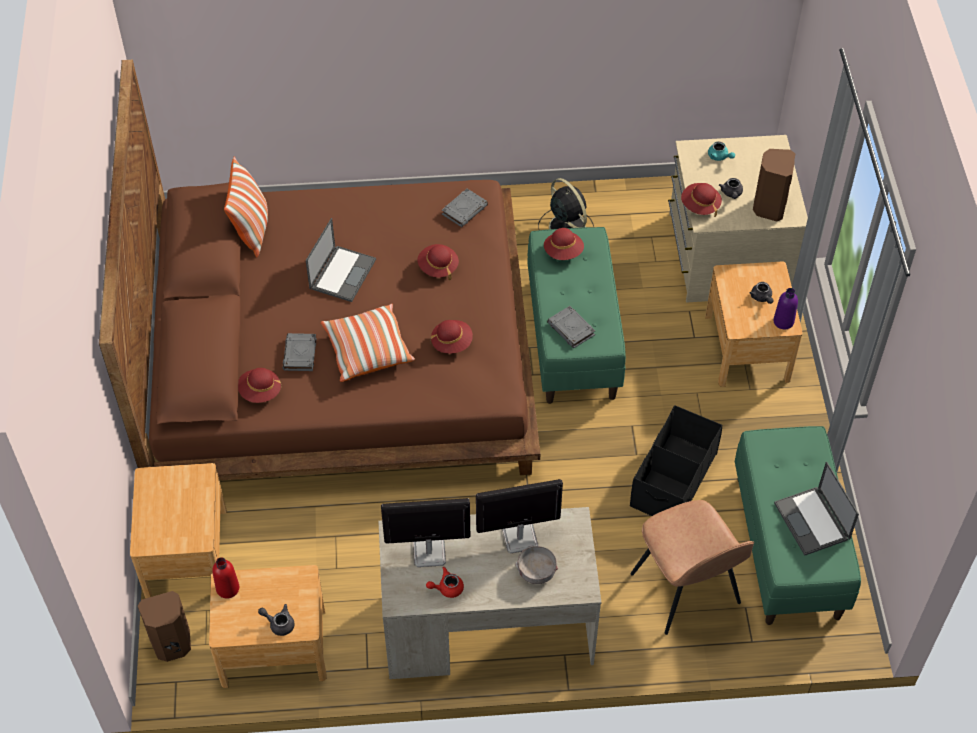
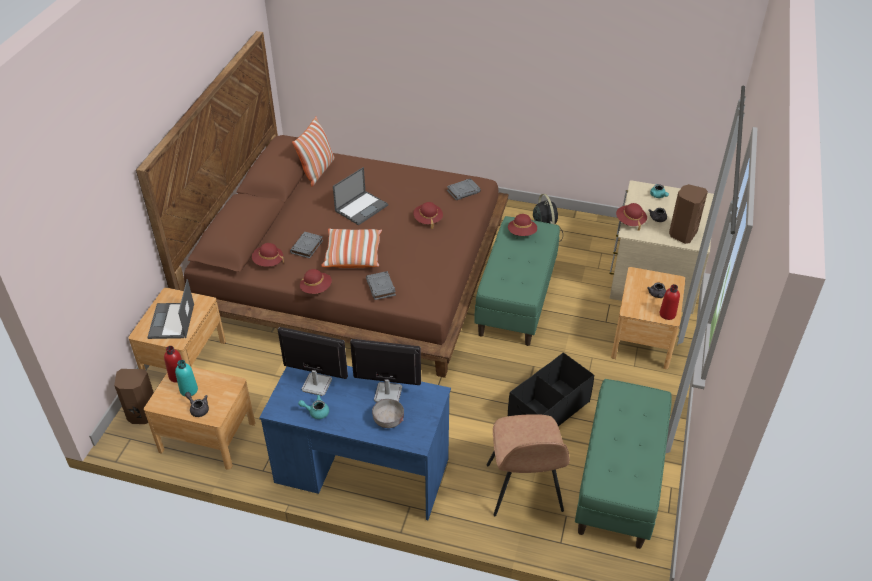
camera: 20 degrees right, 10 degrees down
beige desk [378,507,602,679] -> blue desk [259,366,451,520]
red teapot [426,567,464,598] -> turquoise teapot [298,394,329,419]
red hat [431,320,473,354] -> red hat moved to [300,269,332,294]
grey book [547,306,595,348] -> grey book moved to [366,271,396,300]
purple bottle [773,288,798,329] -> red bottle [660,284,680,320]
laptop [774,462,859,556] -> laptop moved to [147,279,194,339]
none -> turquoise bottle [175,360,198,396]

